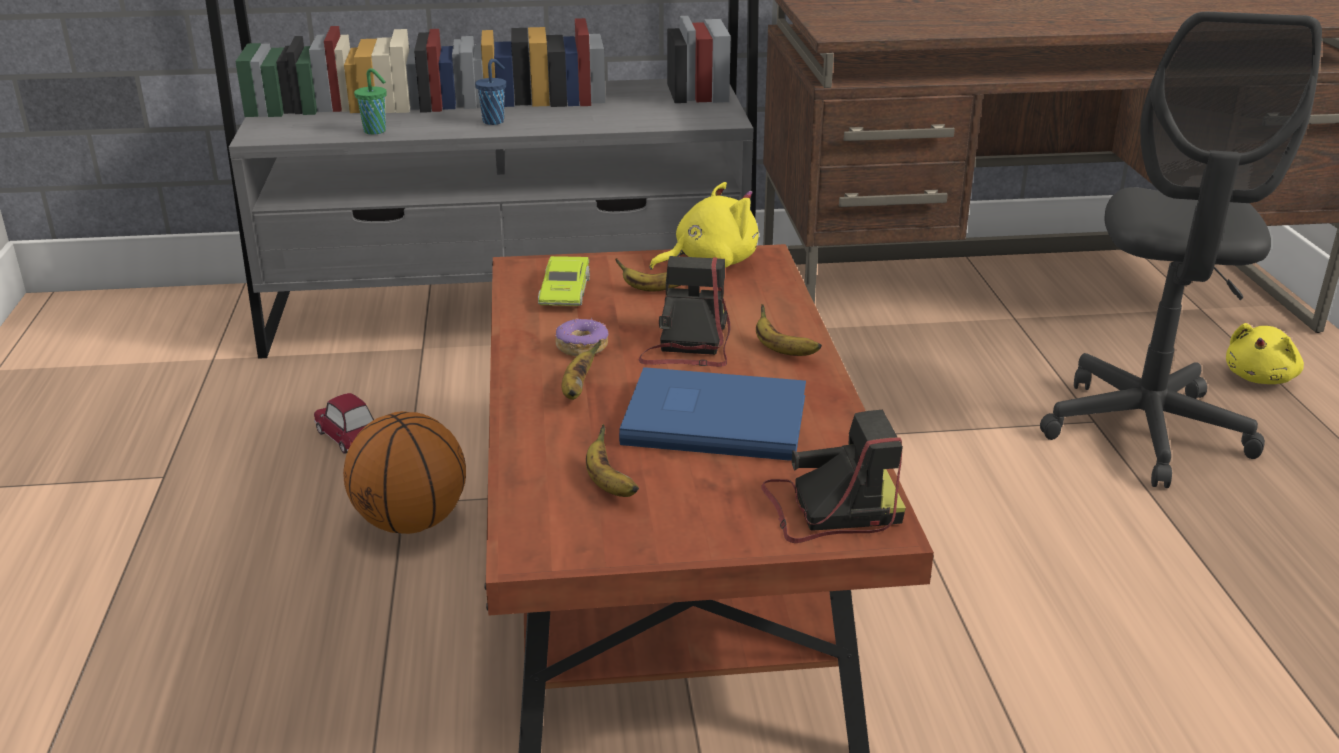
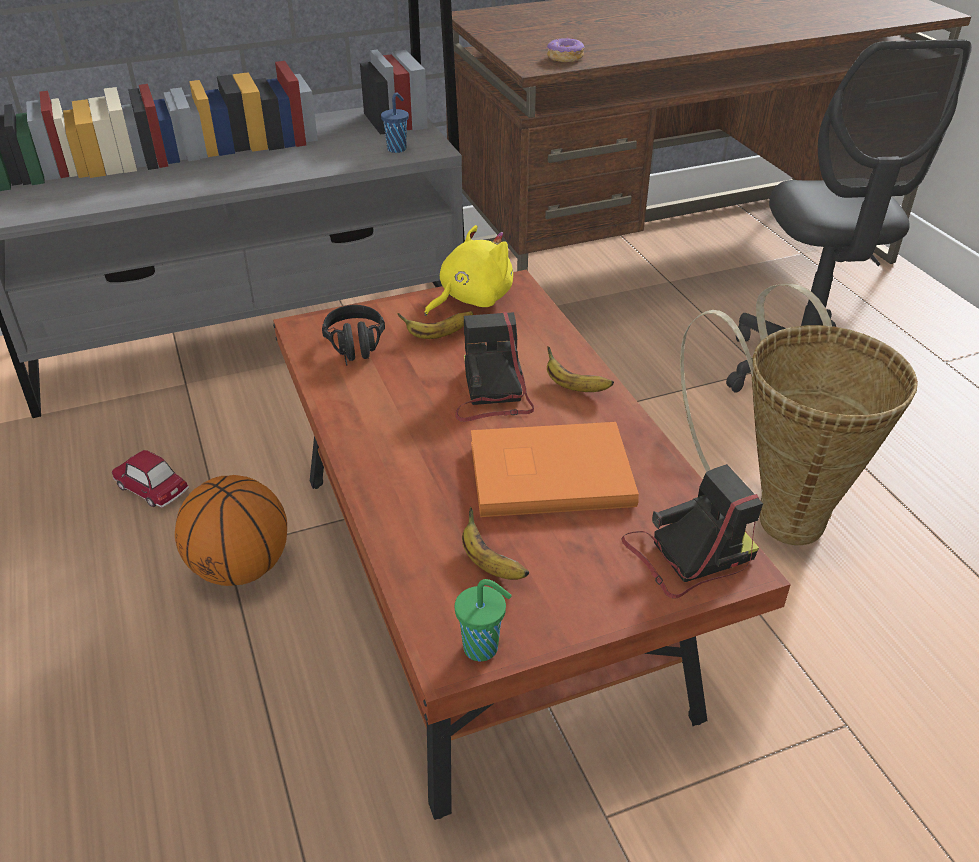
camera: 15 degrees left, 10 degrees up
green cup [354,68,387,135] -> green cup moved to [455,579,511,662]
blue cup [475,59,506,125] -> blue cup moved to [381,92,409,153]
green toy car [538,256,590,306] -> black headphones [322,305,385,366]
donut [554,317,608,356] -> donut moved to [546,37,585,62]
banana [562,339,601,400] -> none
blue book [619,367,806,461] -> orange book [471,422,639,517]
yellow plush toy [1226,323,1304,384] -> none
none -> basket [680,283,918,545]

